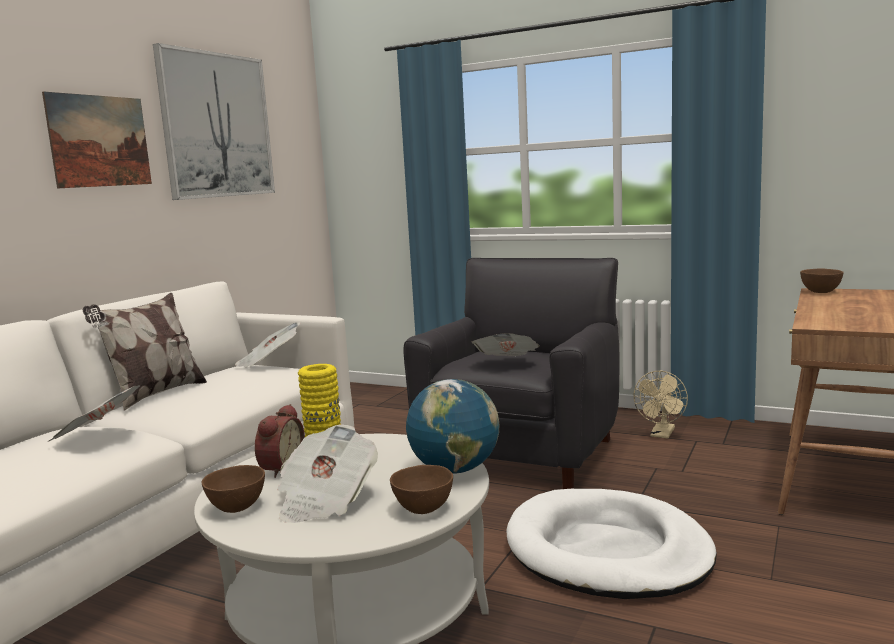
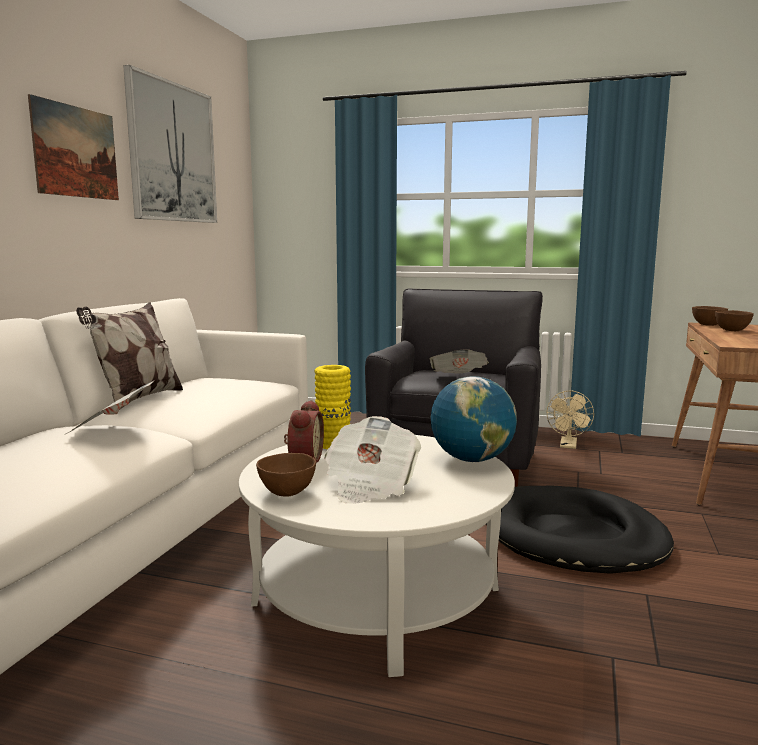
camera: 10 degrees left, 0 degrees up
newspaper [235,322,301,367] -> none
brown bowl [390,465,453,514] -> brown bowl moved to [715,310,754,331]
white dog bed [506,489,717,599] -> black dog bed [486,486,674,574]

